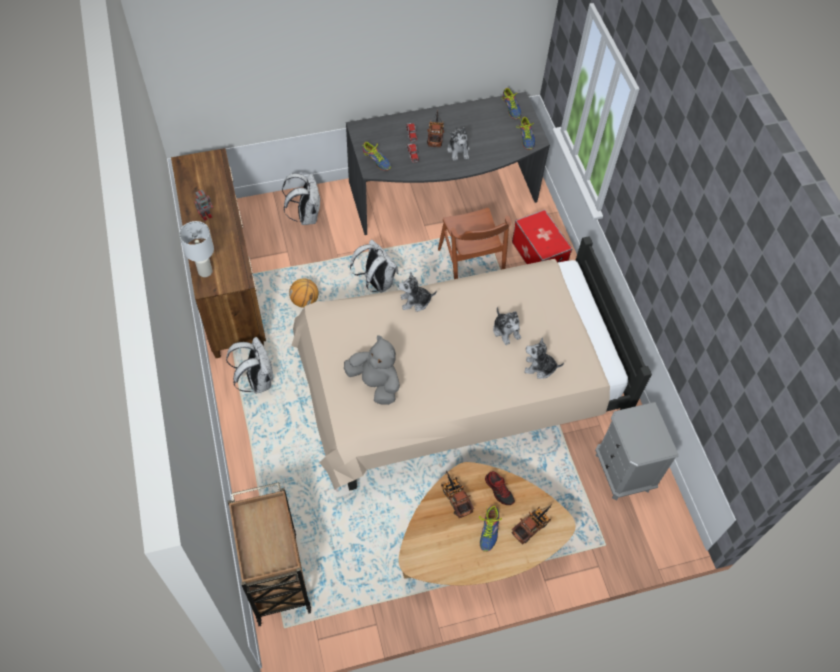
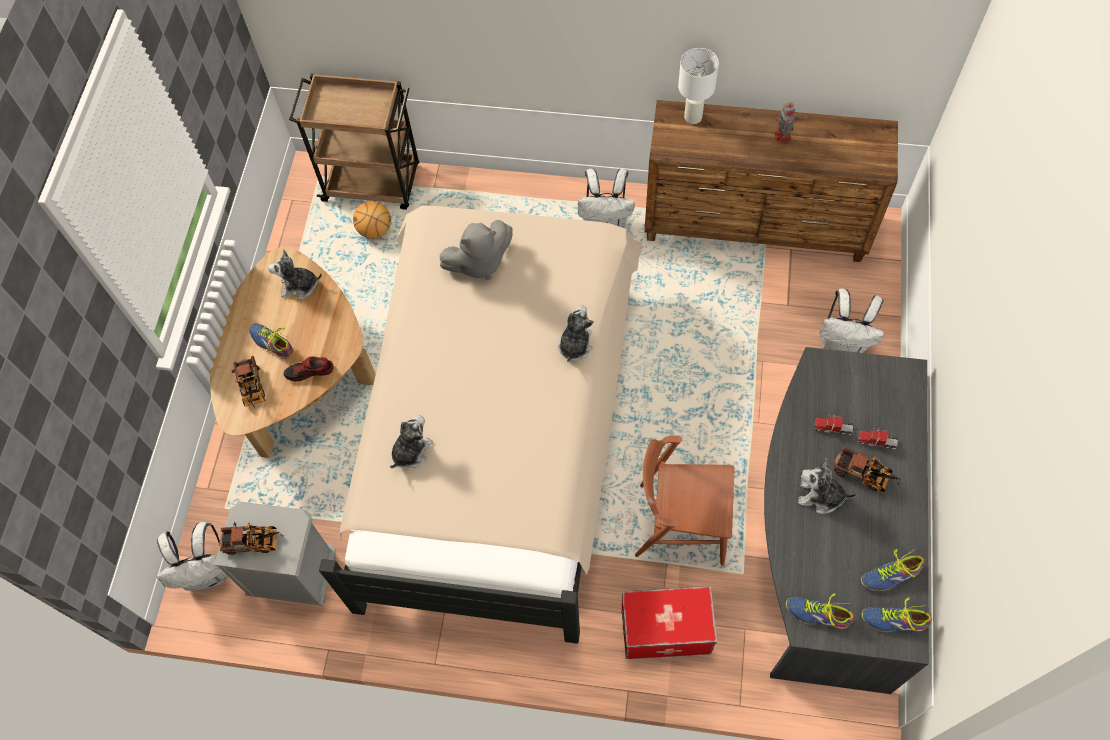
camera: 120 degrees right, 5 degrees up
basketball [289,279,318,308] -> basketball moved to [353,201,391,239]
white backpack [350,239,398,293] -> white backpack moved to [157,522,227,591]
shoe [363,142,391,171] -> shoe moved to [861,549,925,591]
toy truck [441,471,474,518] -> toy truck moved to [220,522,282,555]
plush toy [493,307,521,345] -> plush toy moved to [268,250,322,300]

